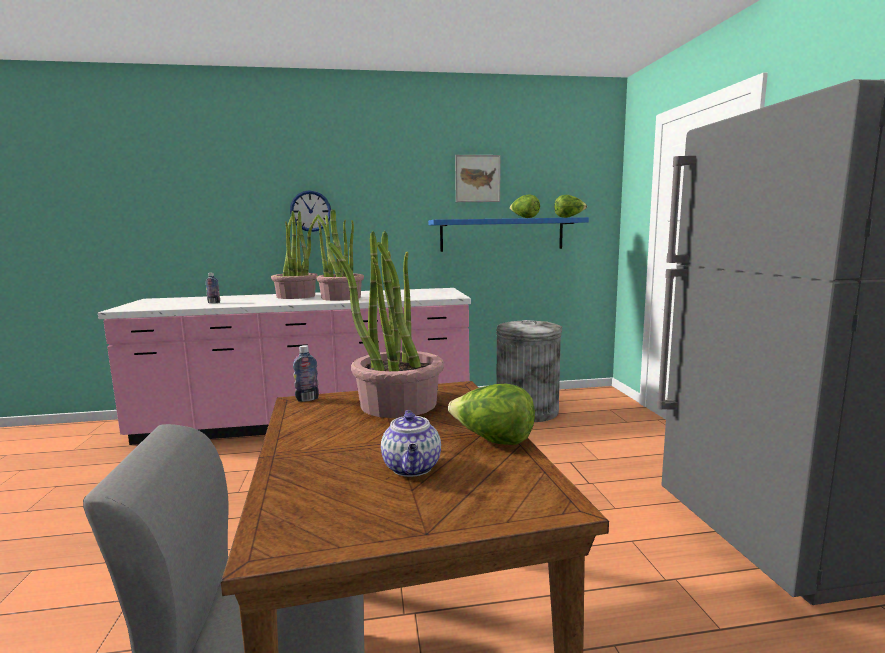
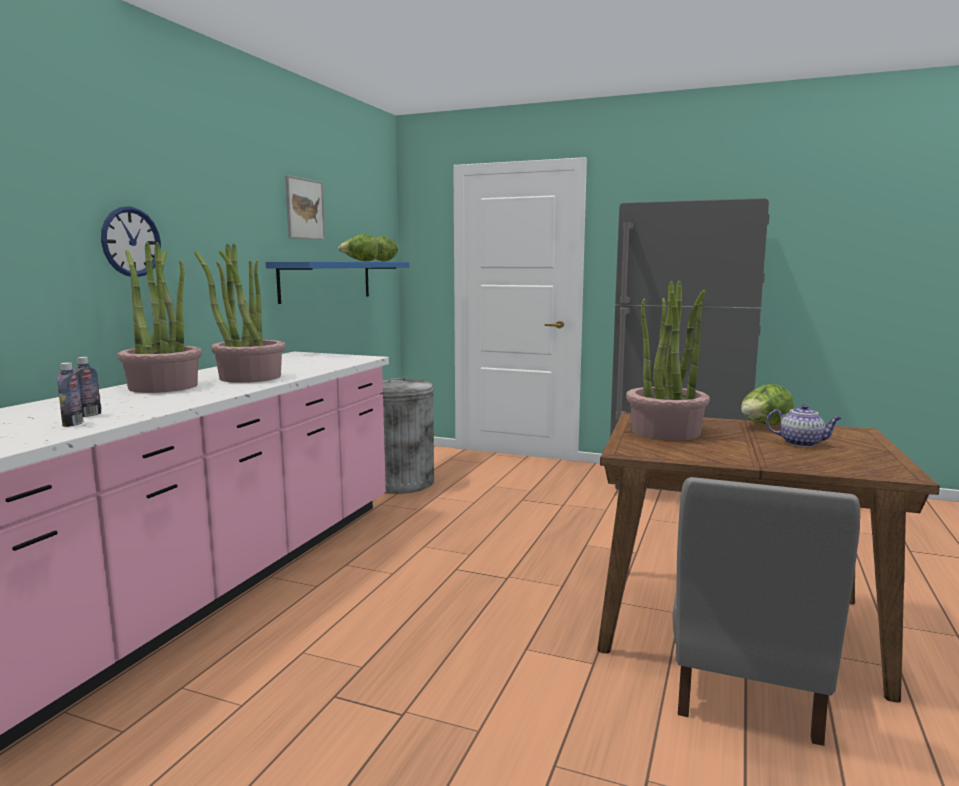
camera: 60 degrees left, 0 degrees up
bottle [293,345,319,402] -> bottle moved to [57,362,84,427]

